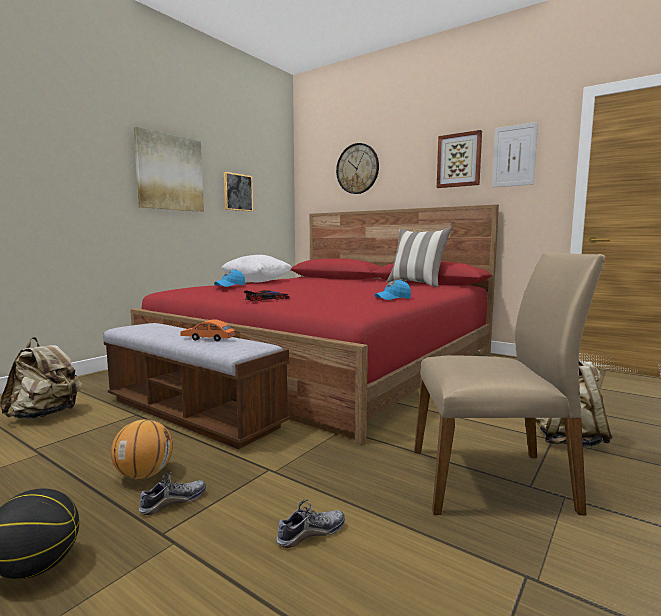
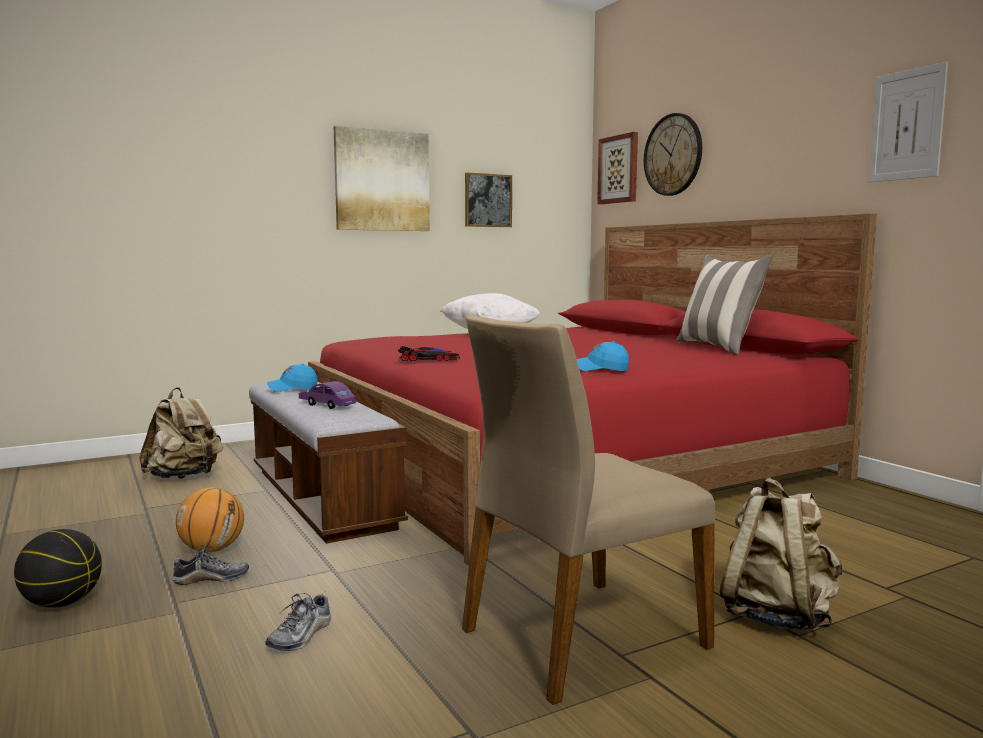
camera: 25 degrees right, 0 degrees up
orange toy car [180,320,235,341] -> purple toy car [299,381,356,409]
blue cap [214,269,245,287] -> blue cap moved to [267,364,318,392]
shoe [276,499,345,548] -> shoe turned 120 degrees clockwise [265,592,331,651]
beige chair [414,252,605,515] -> beige chair turned 120 degrees clockwise [462,314,715,705]
picture [437,130,482,188] -> picture moved to [597,132,638,204]

